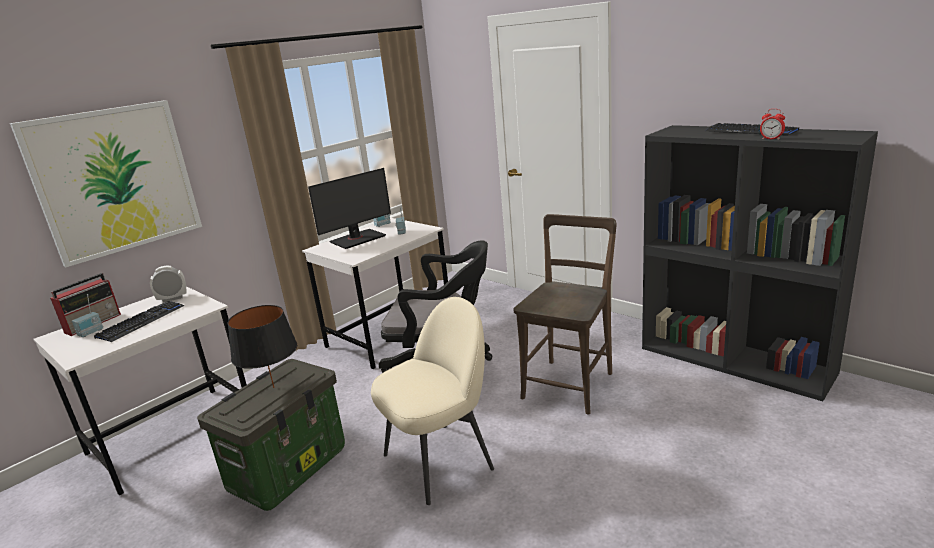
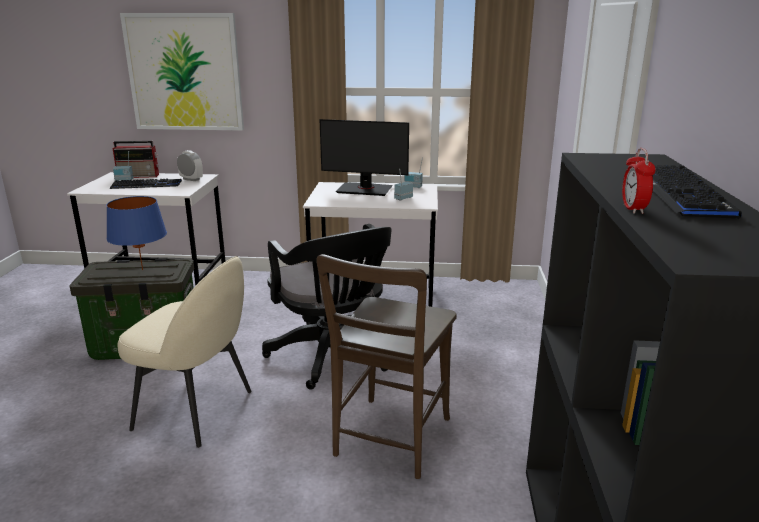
camera: 50 degrees right, 0 degrees up
black table lamp [228,305,297,388] -> blue table lamp [106,196,167,270]
brown chair [513,214,617,414] -> brown chair turned 120 degrees clockwise [316,254,457,479]

